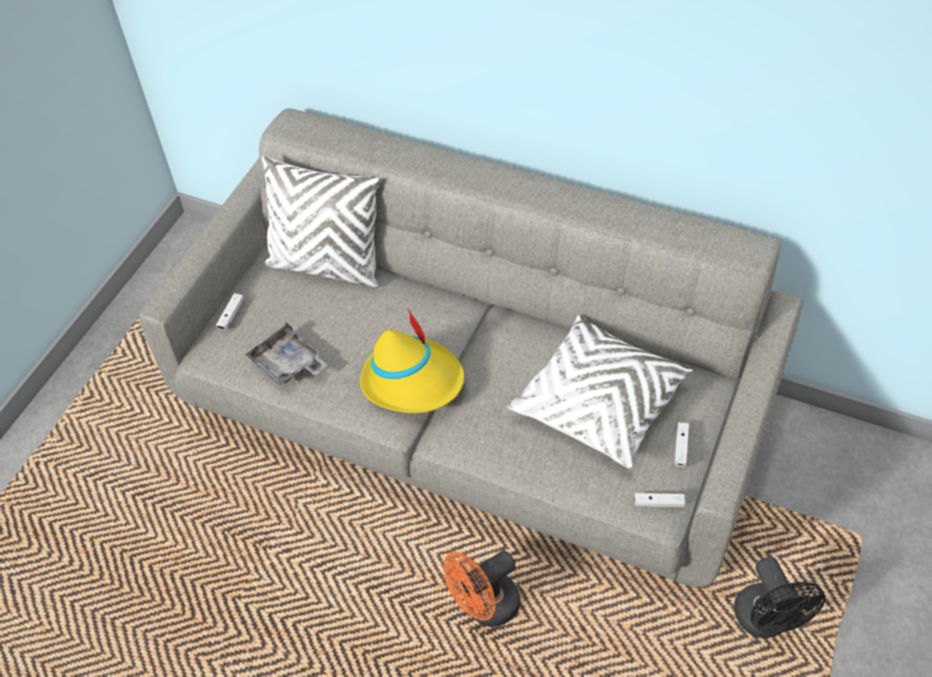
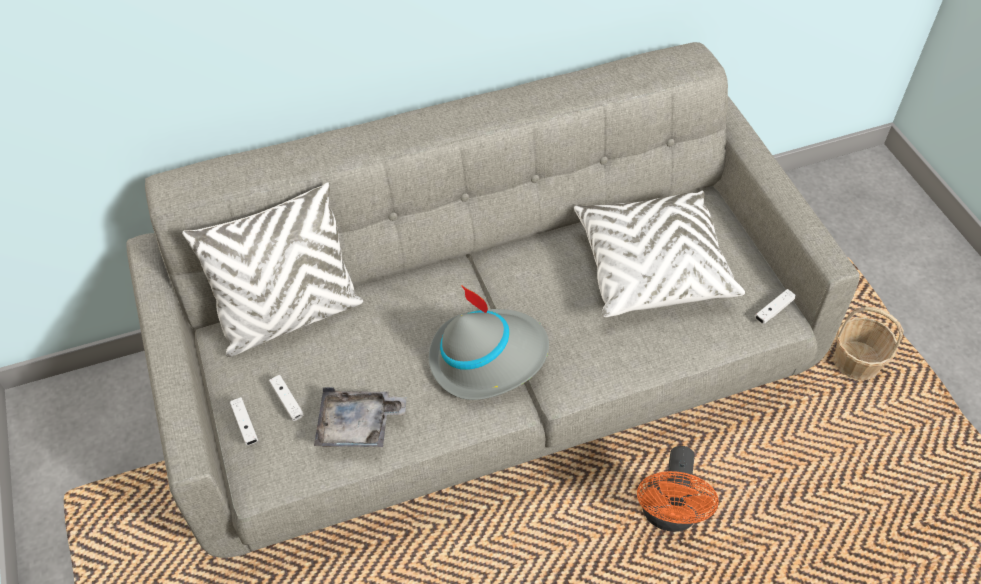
camera: 45 degrees left, 0 degrees up
yellow hat [360,309,464,413] -> grey hat [429,285,549,400]
white game controller [674,422,689,467] -> white game controller moved to [269,375,303,421]
black fan [734,557,825,638] -> basket [834,307,904,380]

